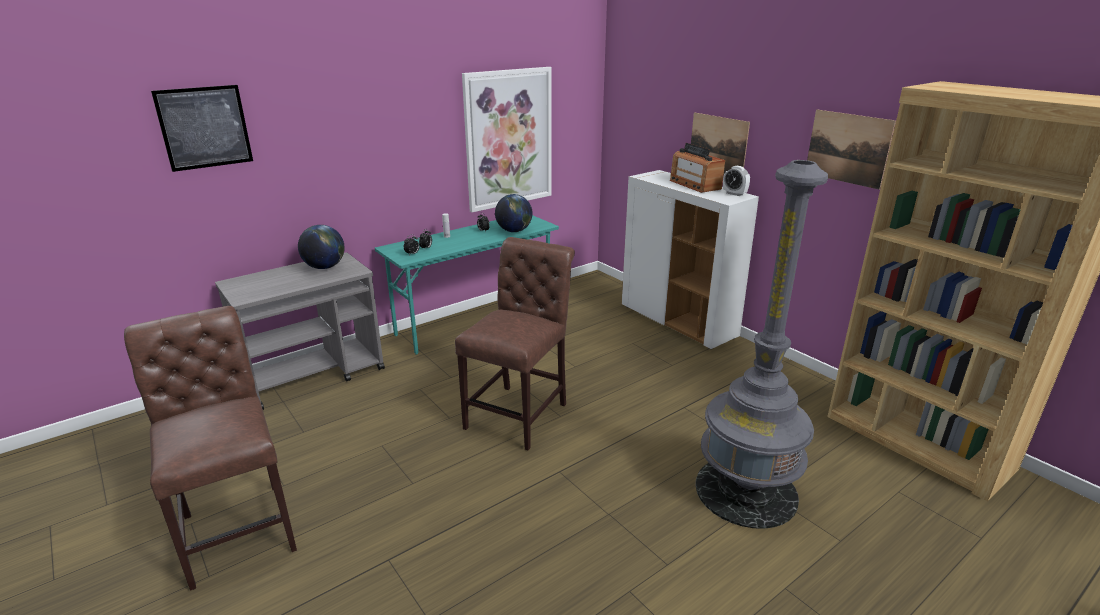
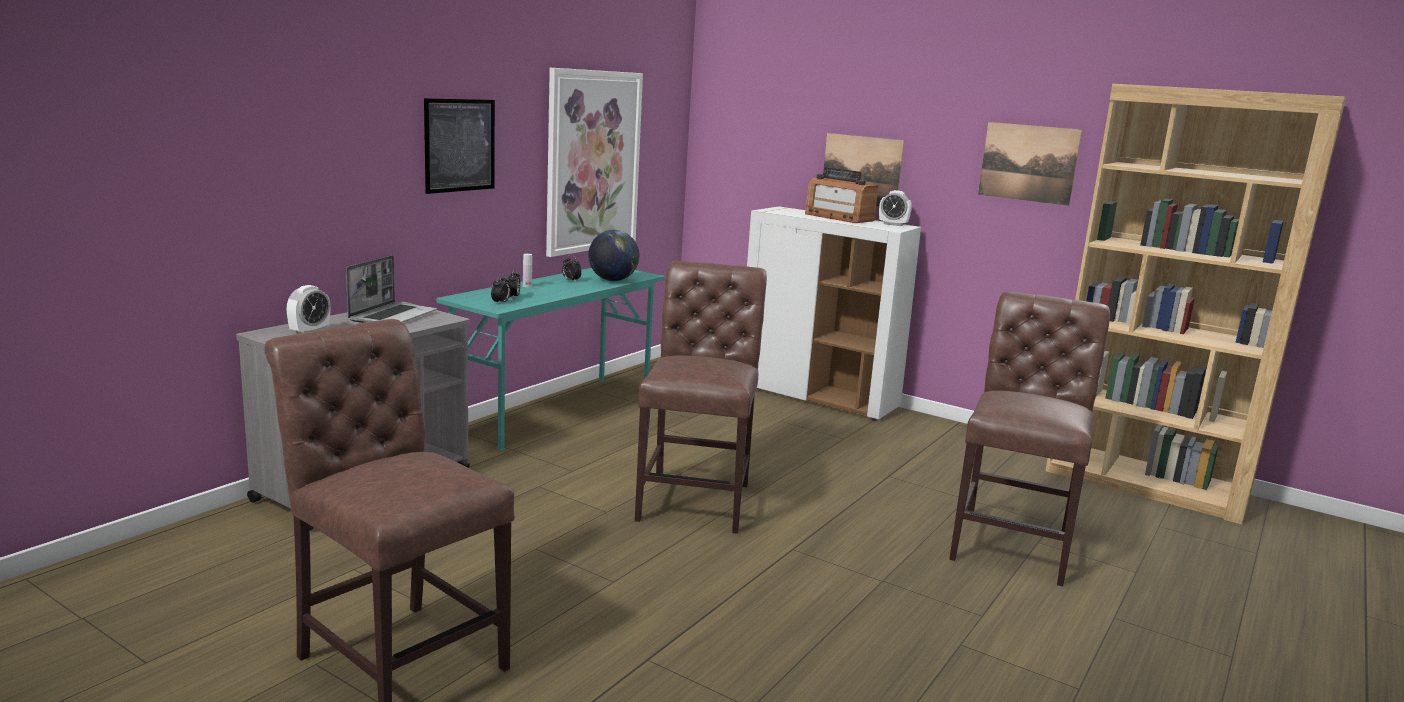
camera: 20 degrees left, 10 degrees down
picture [151,85,253,172] -> picture moved to [424,98,495,194]
globe [298,225,345,269] -> laptop [346,255,437,323]
grey floor lamp [696,160,828,529] -> brown chair [949,291,1110,587]
none -> alarm clock [287,285,330,334]

